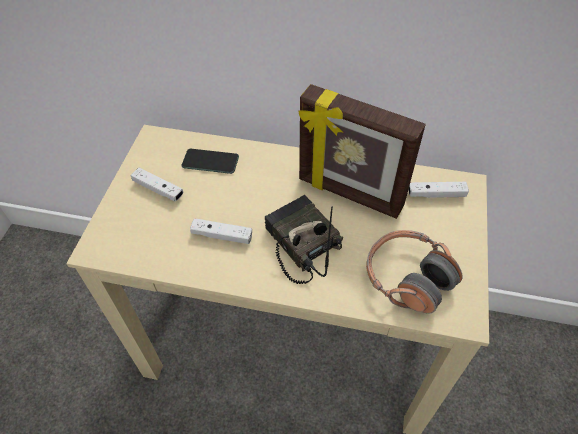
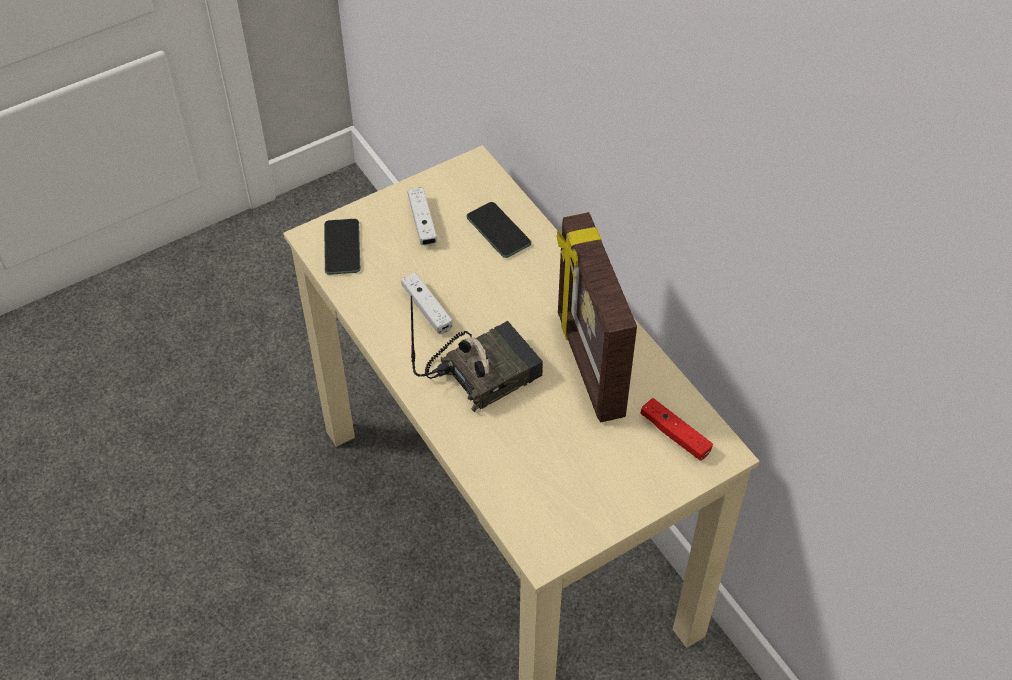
camera: 45 degrees right, 0 degrees up
radio [265,195,343,284] -> radio turned 45 degrees clockwise [411,296,543,412]
headphones [366,230,463,314] -> none
white game controller [408,182,469,198] -> red game controller [640,398,713,461]
none -> phone [324,219,360,275]

